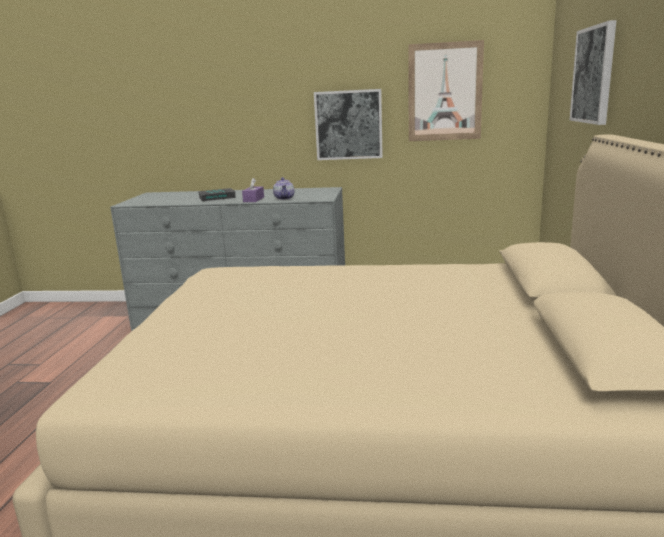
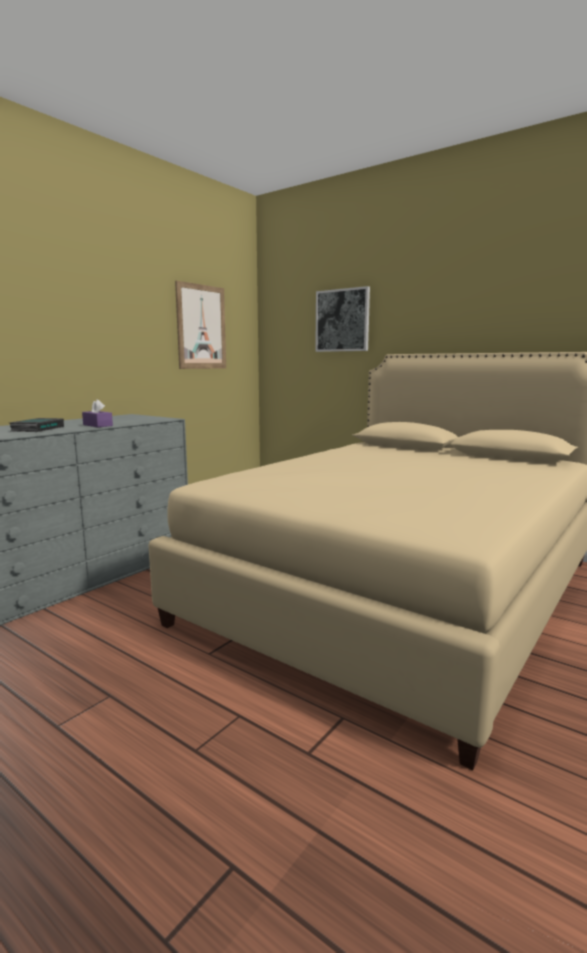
camera: 60 degrees left, 5 degrees down
teapot [273,177,294,200] -> none
picture [314,89,383,160] -> none

